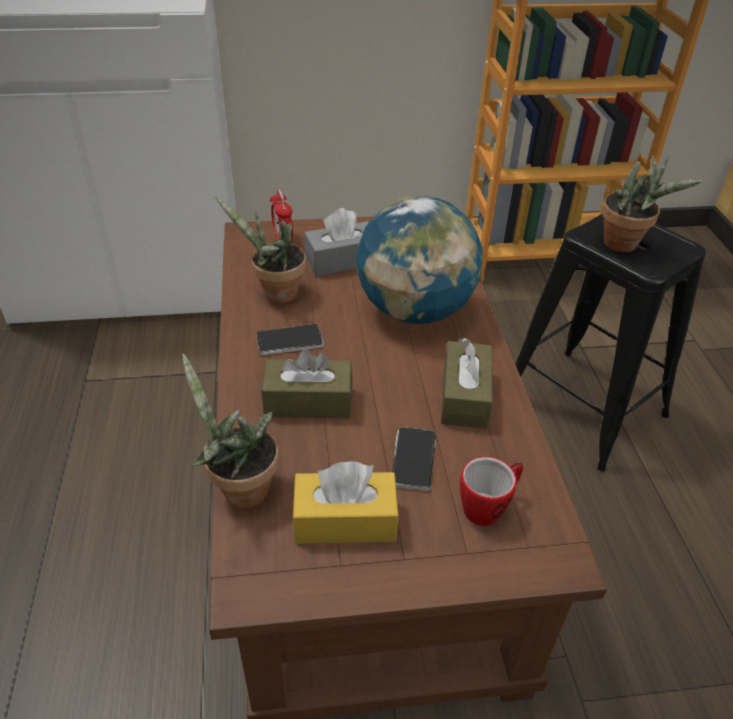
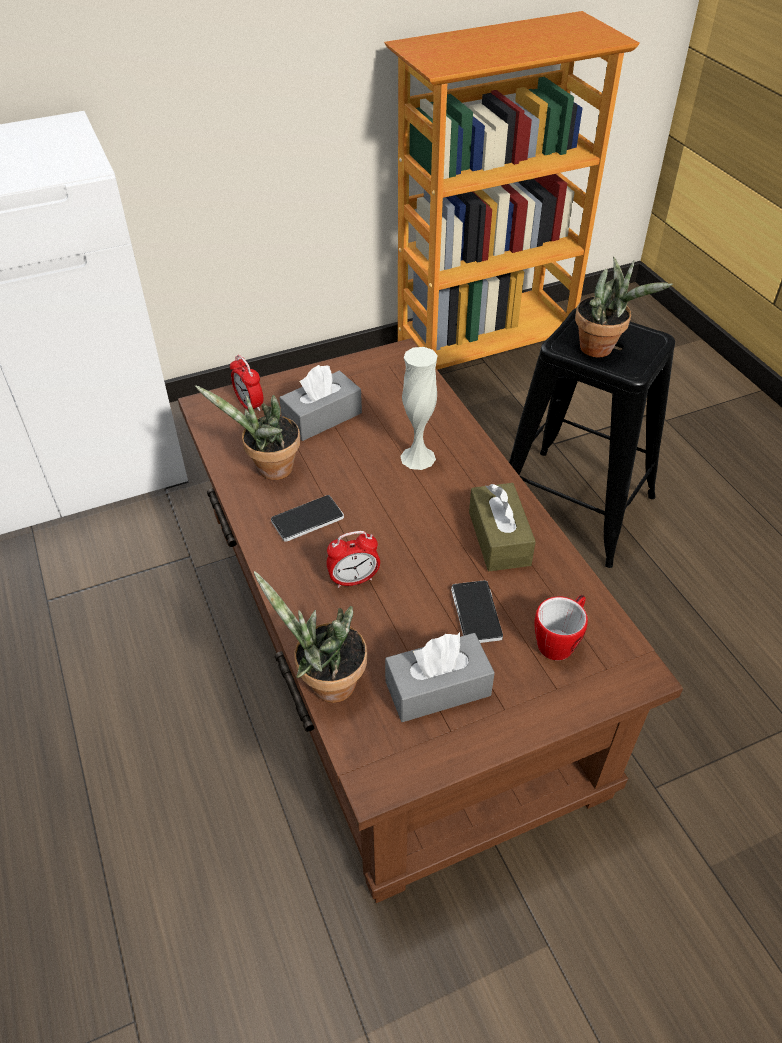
camera: 15 degrees left, 5 degrees up
brown tissue box [261,349,352,418] -> alarm clock [326,531,380,588]
yellow tissue box [293,461,399,544] -> grey tissue box [385,632,495,722]
globe [356,196,483,324] -> white vase [400,347,438,470]

